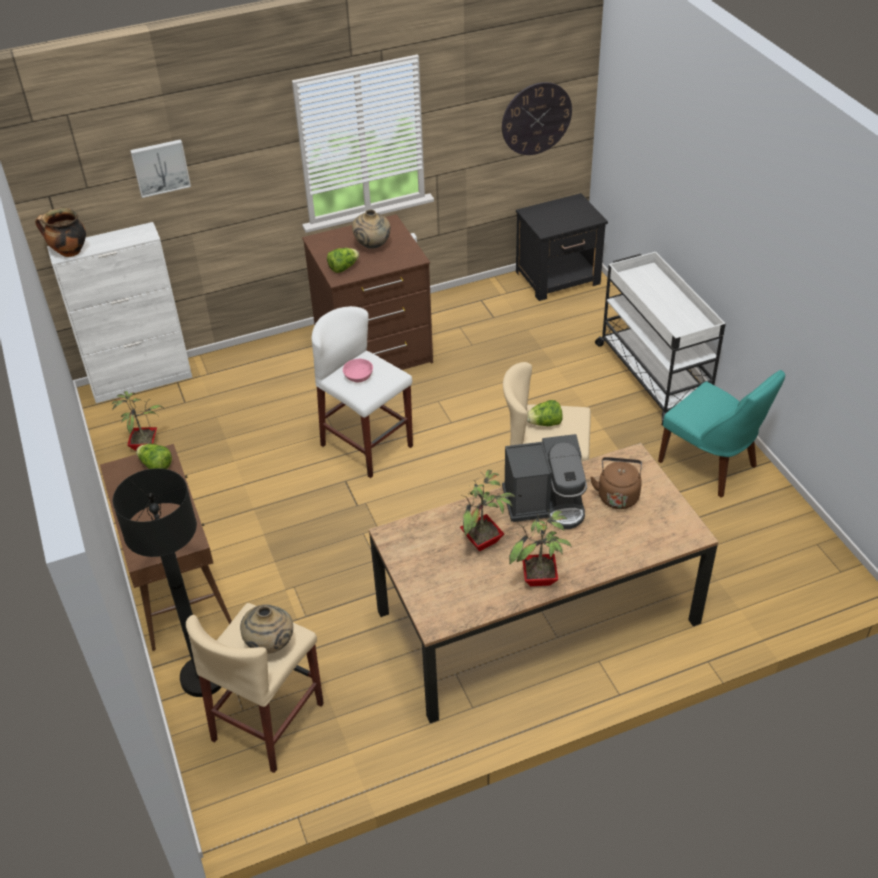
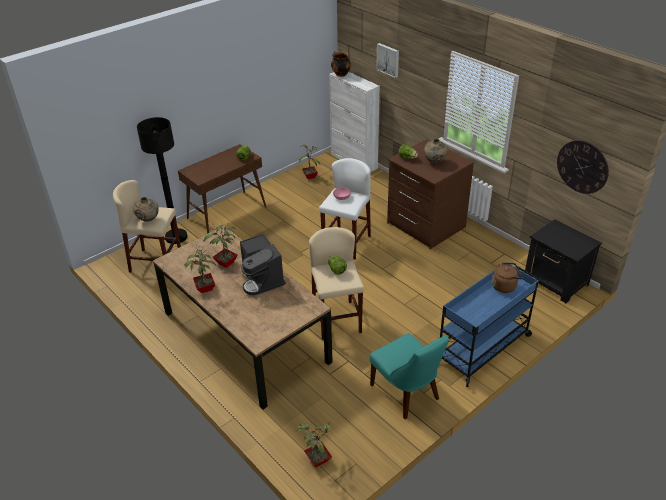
camera: 70 degrees right, 5 degrees down
brown kettle [590,457,642,509] -> brown kettle moved to [492,263,524,293]
white cart [595,252,726,425] -> blue cart [440,262,539,387]
turquoise chair [658,370,785,498] -> turquoise chair turned 60 degrees counterclockwise [370,333,449,419]
none -> potted plant [296,423,332,467]

